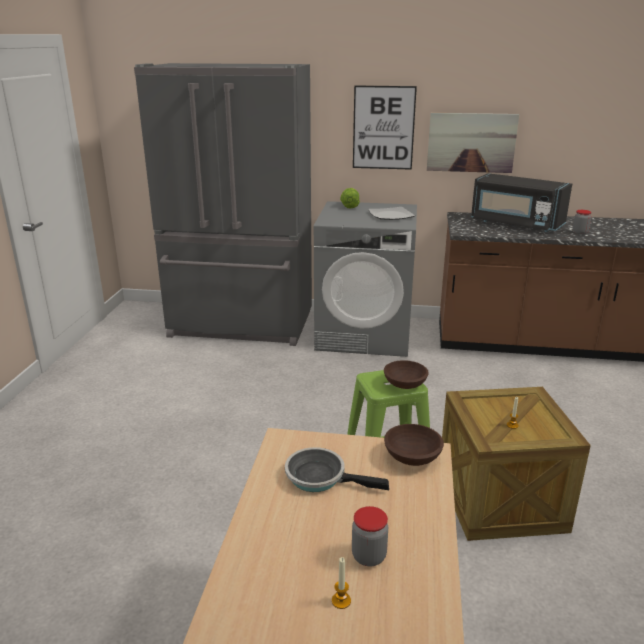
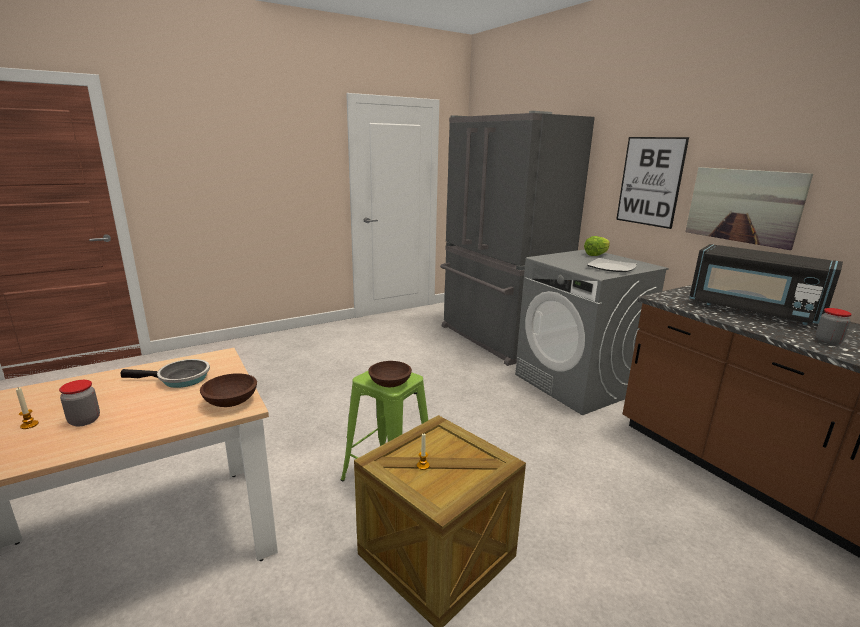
camera: 50 degrees right, 5 degrees down
frying pan [285,447,389,492] -> frying pan turned 105 degrees clockwise [120,359,210,388]
black microwave [471,173,572,232] -> black microwave turned 45 degrees counterclockwise [689,244,843,325]

